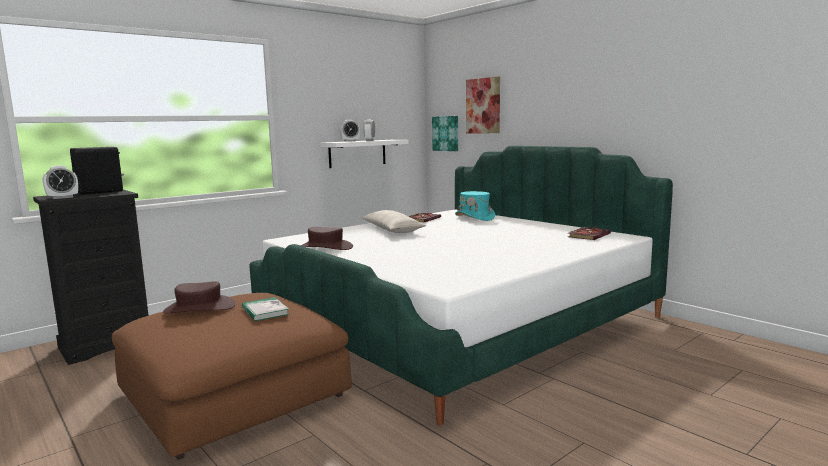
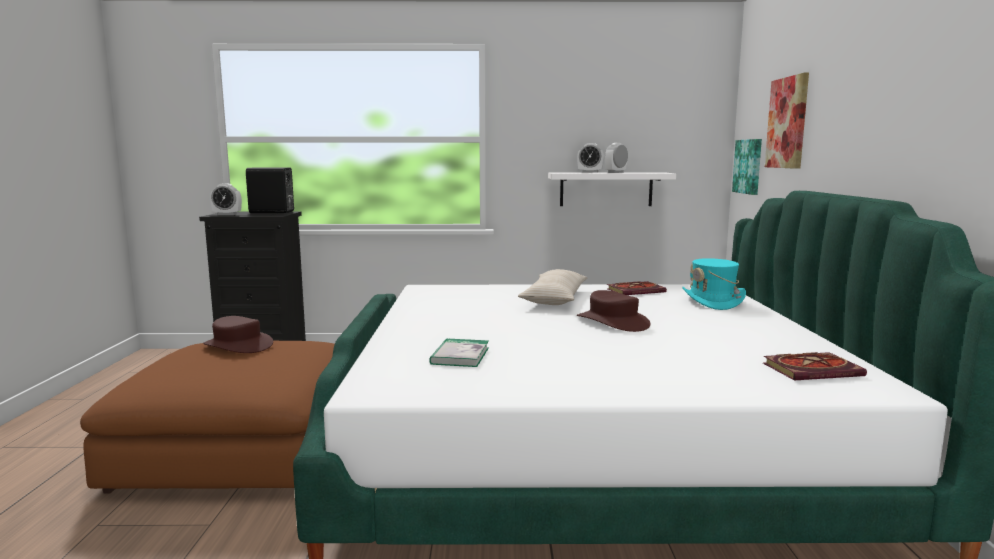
camera: 40 degrees right, 0 degrees up
book [242,297,289,321] -> book moved to [429,338,489,367]
brown hat [300,227,353,250] -> brown hat moved to [577,290,651,332]

